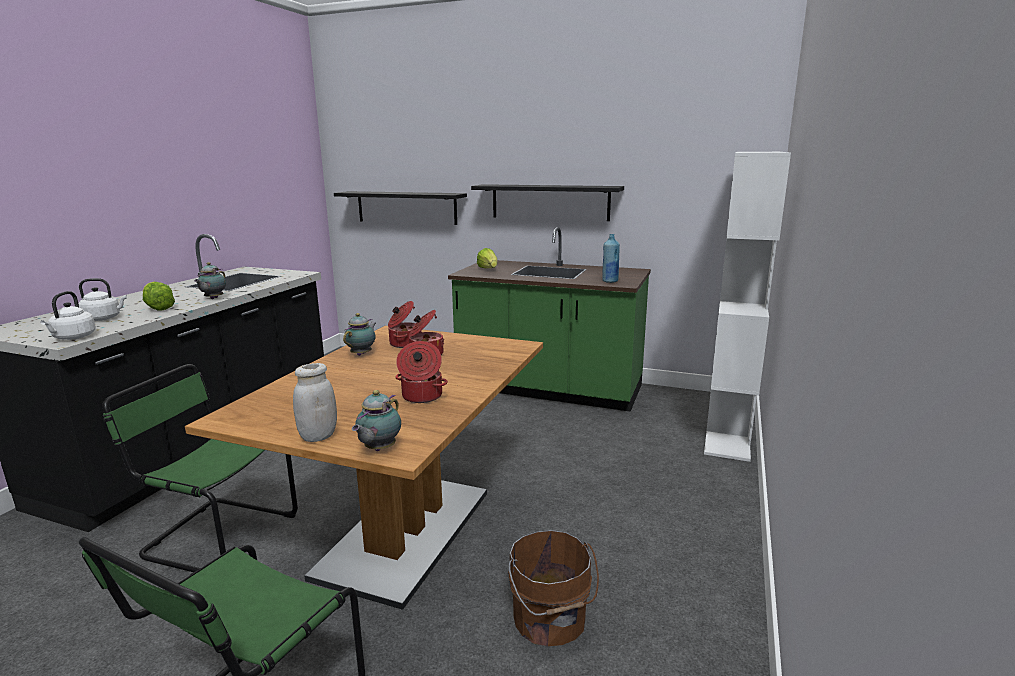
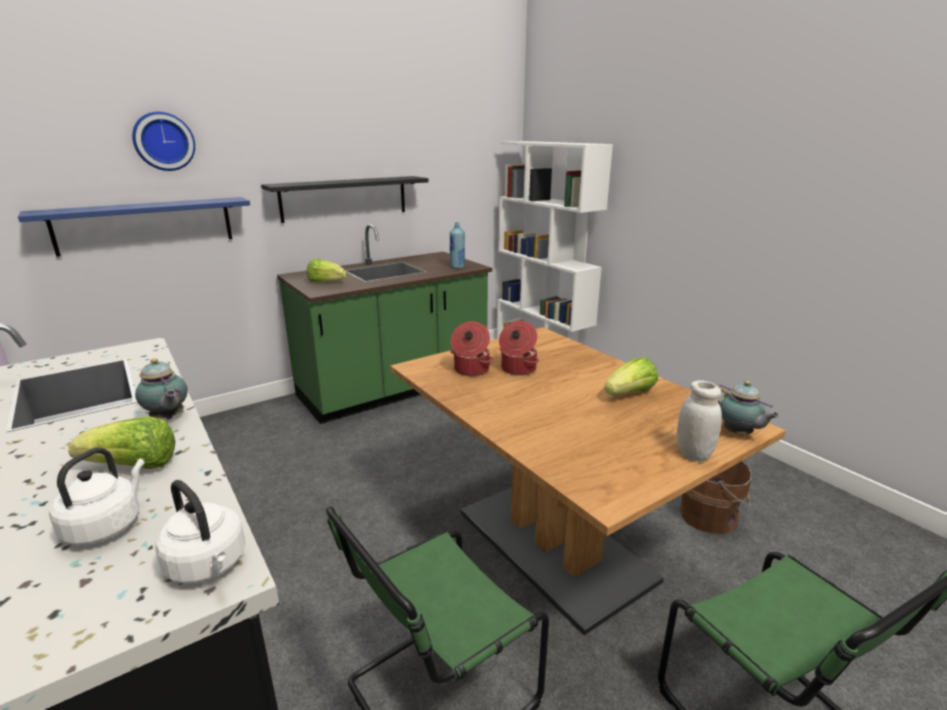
camera: 55 degrees left, 5 degrees up
black shelf [334,191,467,225] -> blue shelf [18,197,250,257]
teapot [343,313,376,356] -> none
cooking pot [395,341,448,403] -> lettuce [604,357,658,395]
none -> wall clock [132,112,195,171]

